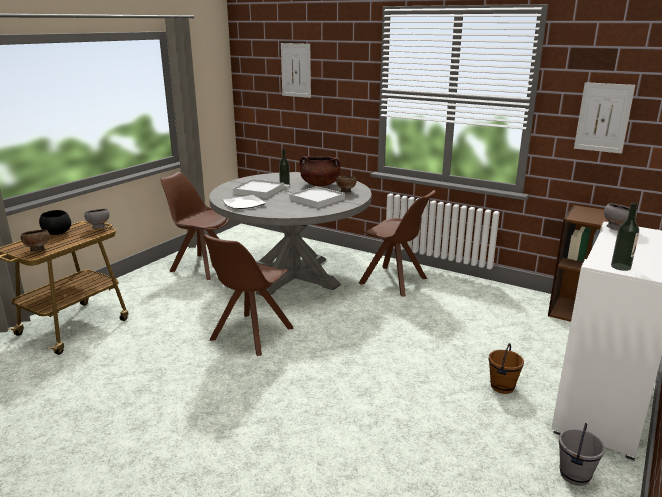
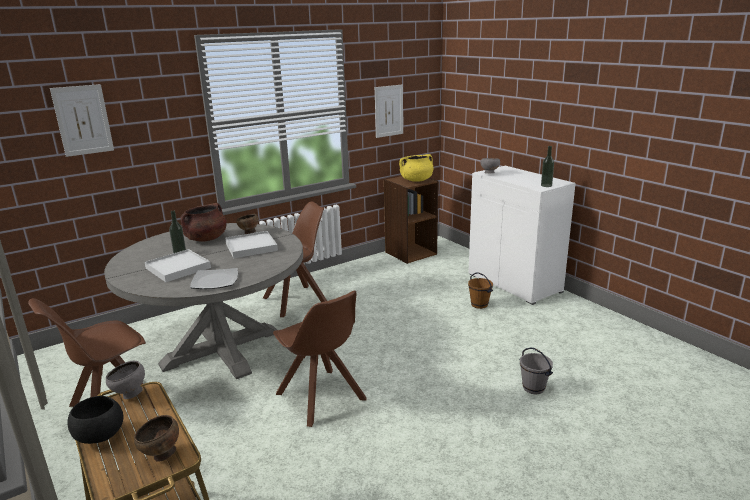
camera: 65 degrees left, 0 degrees up
grey bucket [559,423,605,486] -> grey bucket moved to [520,347,553,394]
none -> yellow cooking pot [399,154,434,182]

